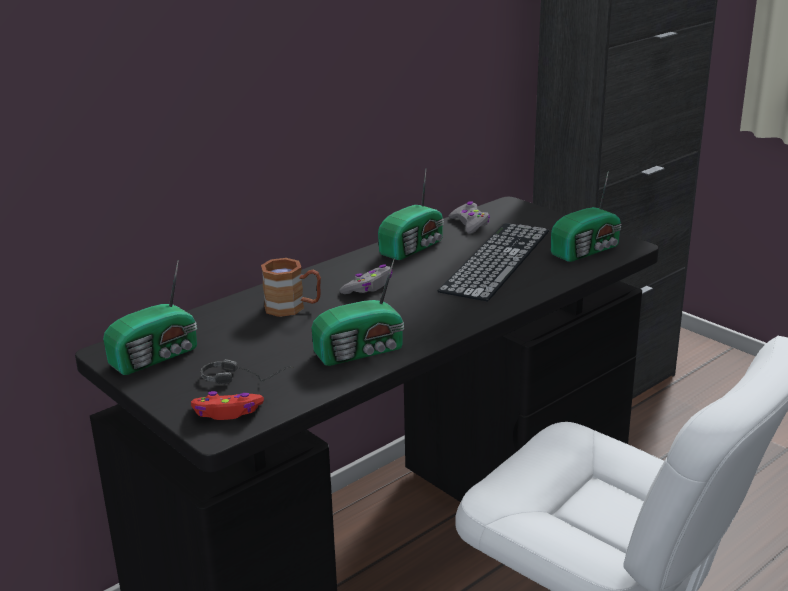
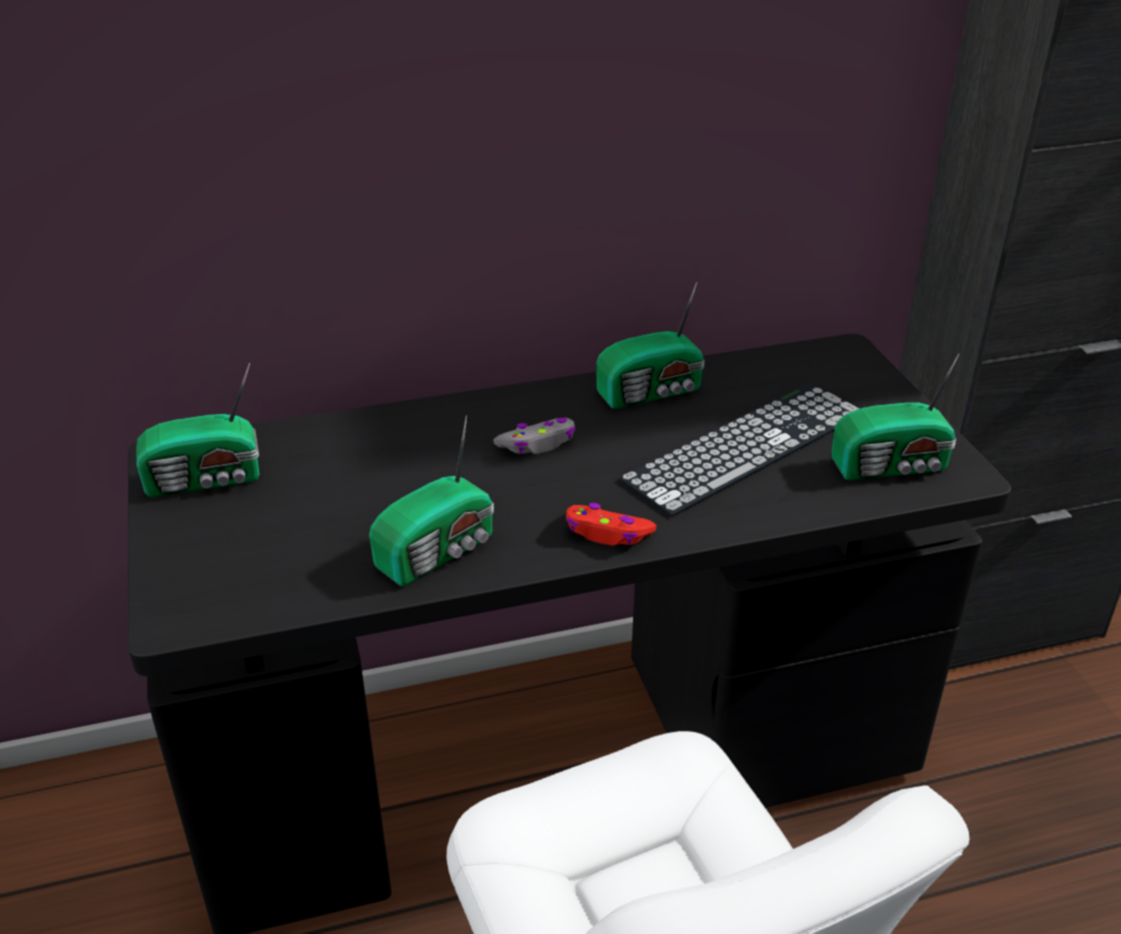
camera: 25 degrees right, 10 degrees up
red game controller [191,391,264,420] -> red game controller moved to [566,503,657,545]
headphones [201,359,293,384] -> none
brown mug [261,258,321,317] -> none
radio [312,258,404,366] -> radio turned 45 degrees counterclockwise [369,415,494,586]
grey game controller [449,201,490,234] -> none

